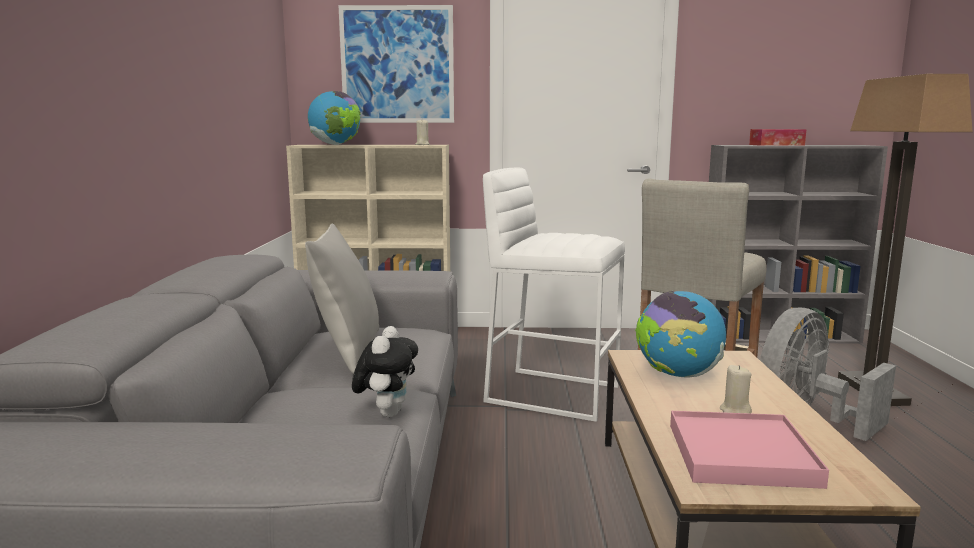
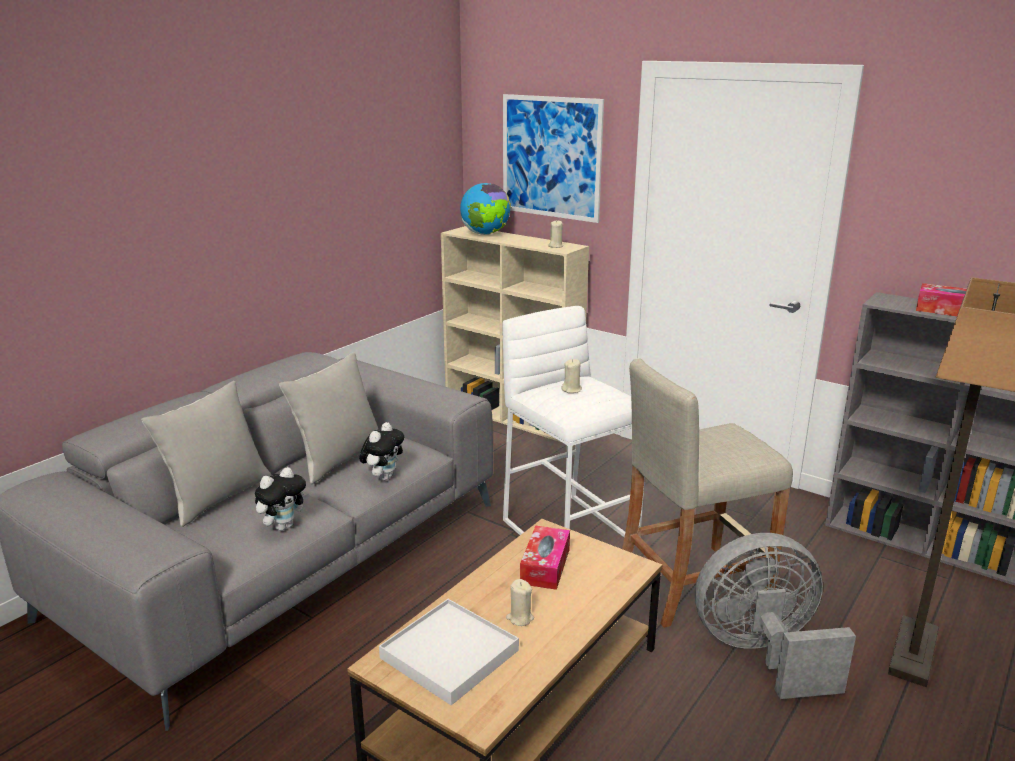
camera: 35 degrees right, 10 degrees up
globe [635,291,726,378] -> tissue box [520,526,570,590]
pink tray [670,411,829,489] -> white tray [379,599,519,705]
none -> grey pillow [141,381,271,527]
none -> plush toy [359,422,404,480]
none -> beige candle [561,359,582,393]

